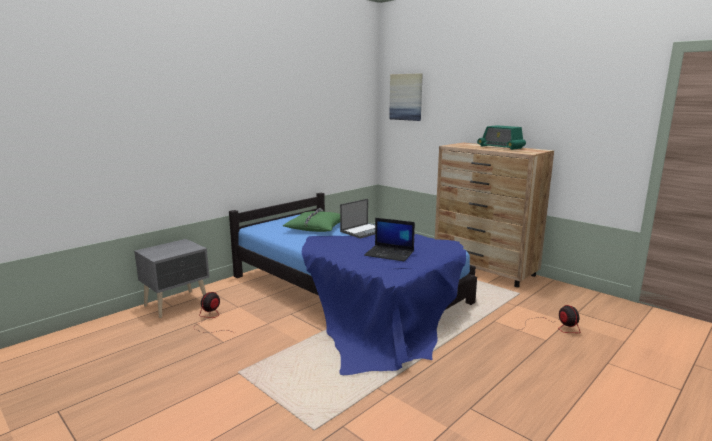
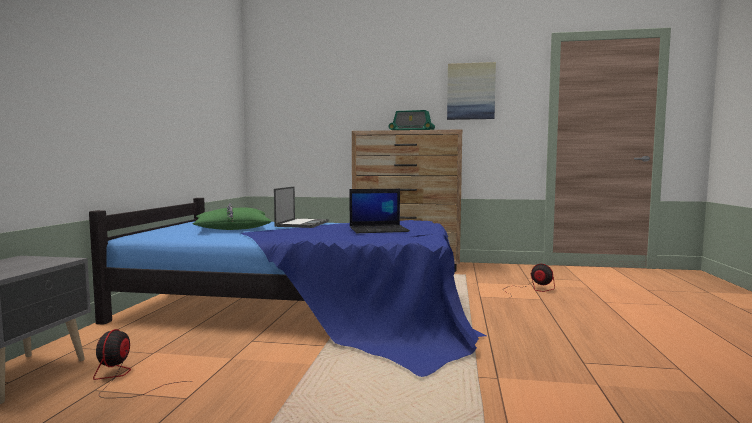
camera: 35 degrees left, 10 degrees down
picture [389,73,423,121] -> picture moved to [447,62,496,120]

